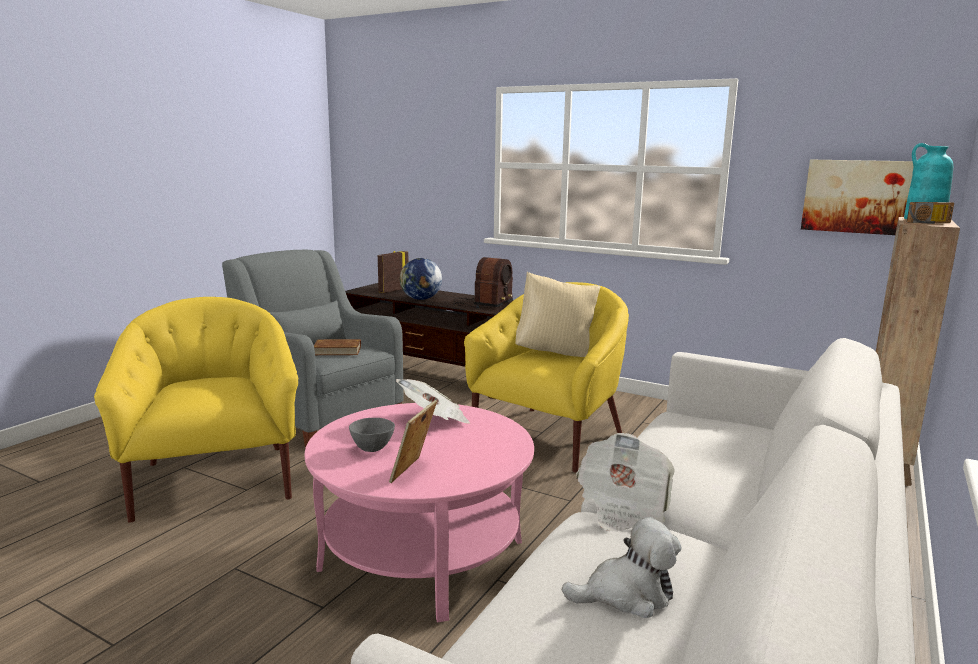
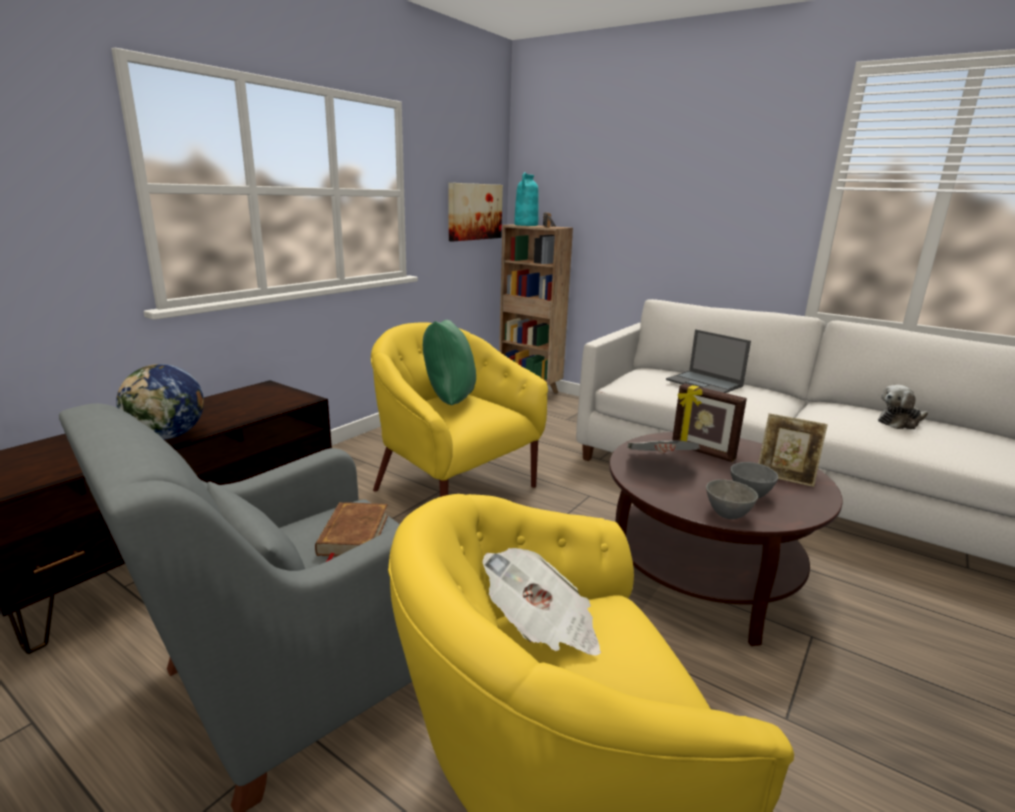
camera: 85 degrees left, 5 degrees up
pink coffee table [304,403,534,622] -> brown coffee table [609,432,842,646]
picture frame [378,251,408,293] -> picture frame moved to [672,384,747,462]
radio [453,257,513,309] -> none
beige pillow [515,272,600,357] -> green pillow [423,320,476,405]
plush toy [562,517,682,618] -> plush toy turned 105 degrees counterclockwise [878,385,928,429]
newspaper [576,433,675,532] -> newspaper moved to [482,548,601,656]
none -> laptop [666,329,751,393]
none -> grey bowl [706,479,758,519]

